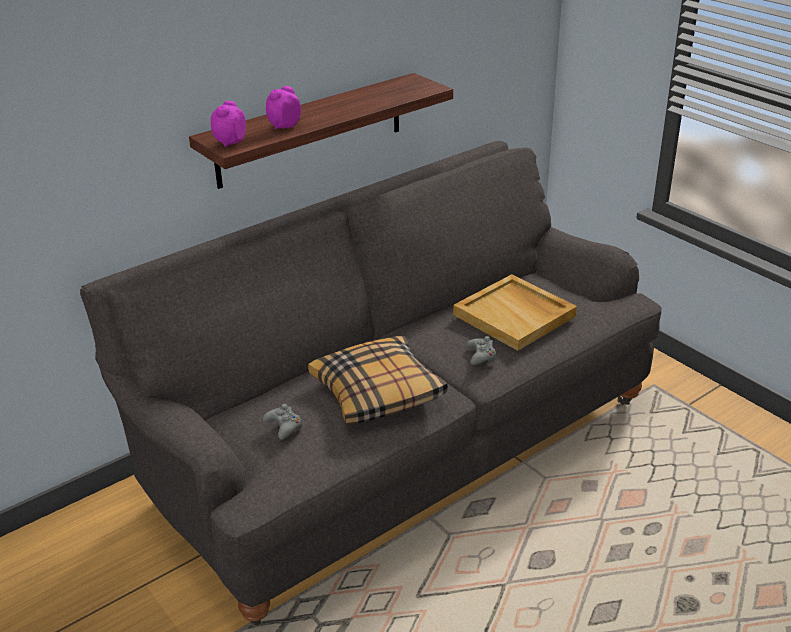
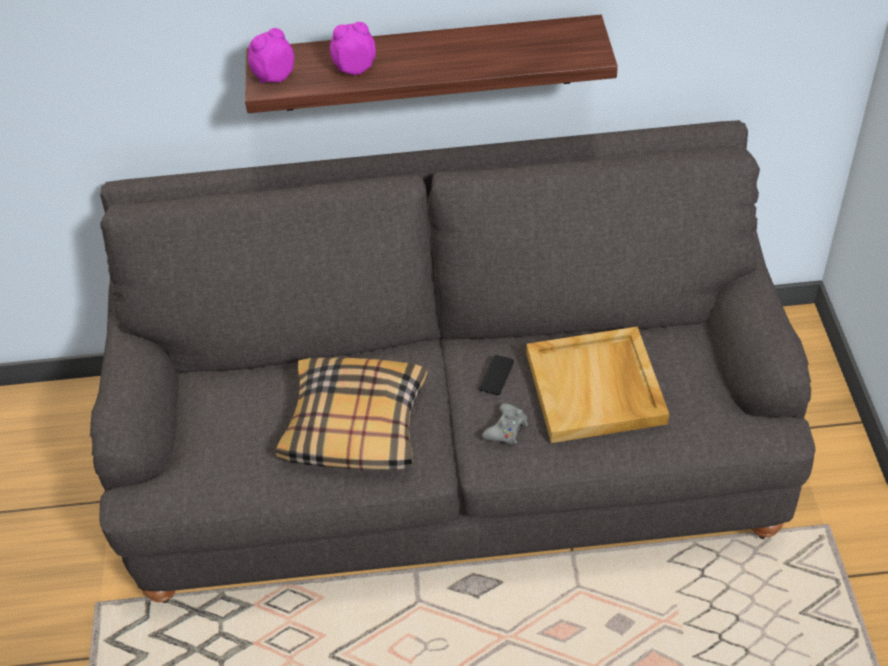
camera: 35 degrees right, 15 degrees up
grey game controller [263,404,302,440] -> none
none -> phone [479,355,514,395]

